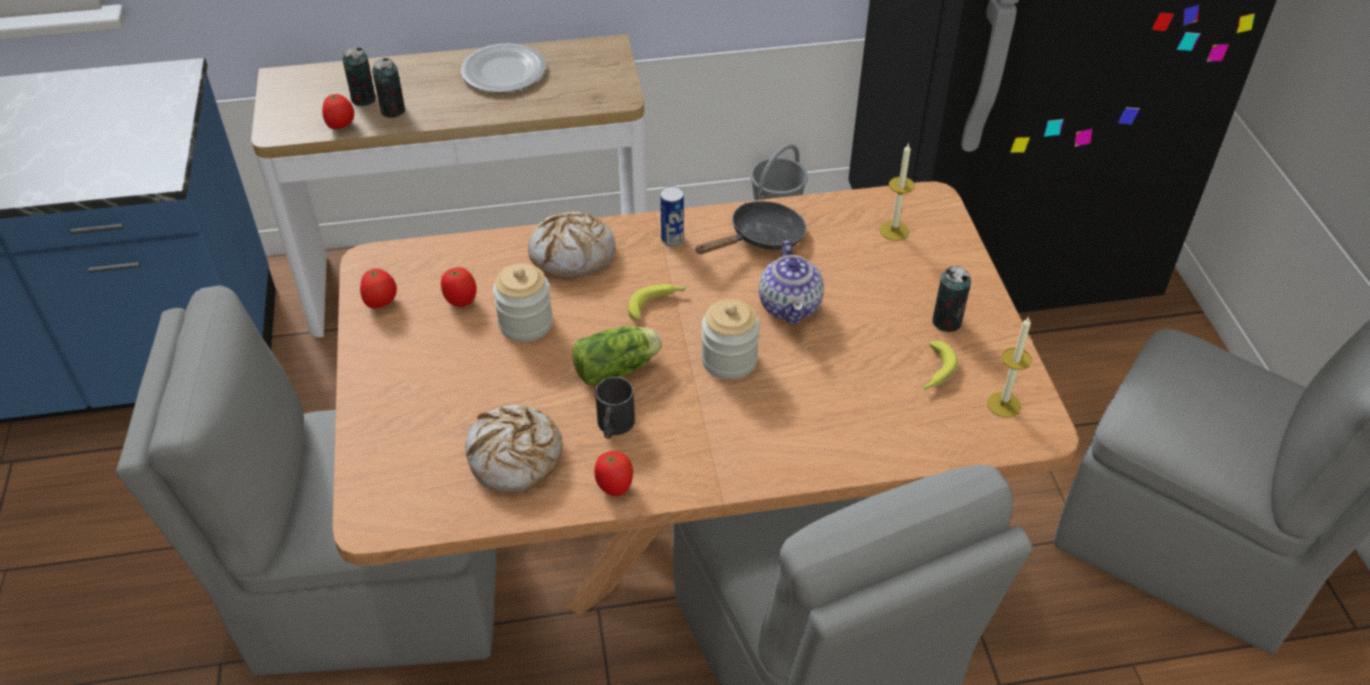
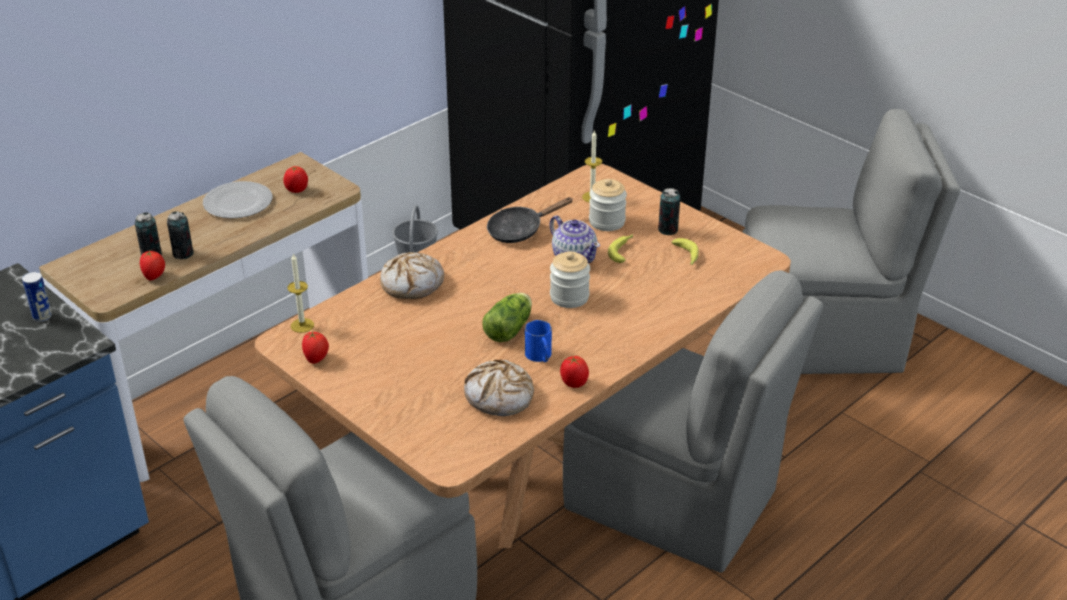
camera: 35 degrees left, 10 degrees down
tomato [441,267,477,307] -> tomato moved to [283,166,308,193]
jar [493,263,553,342] -> jar moved to [589,179,627,231]
black mug [595,377,635,439] -> blue mug [525,320,552,362]
banana [628,284,687,320] -> banana moved to [608,234,633,263]
can [660,186,684,246] -> can moved to [22,272,52,322]
black frying pan [695,201,806,254] -> black frying pan turned 135 degrees counterclockwise [487,197,573,243]
candle [987,317,1032,418] -> candle moved to [287,253,314,333]

